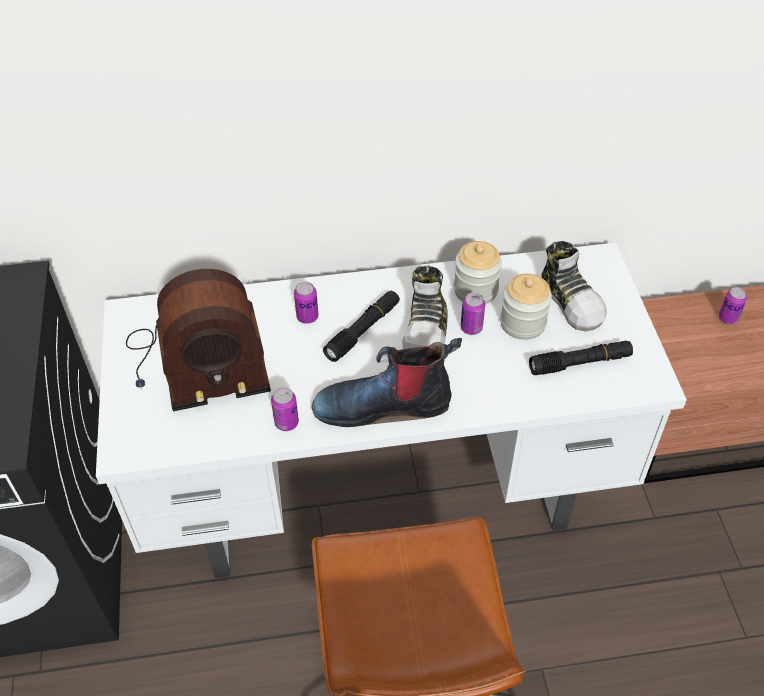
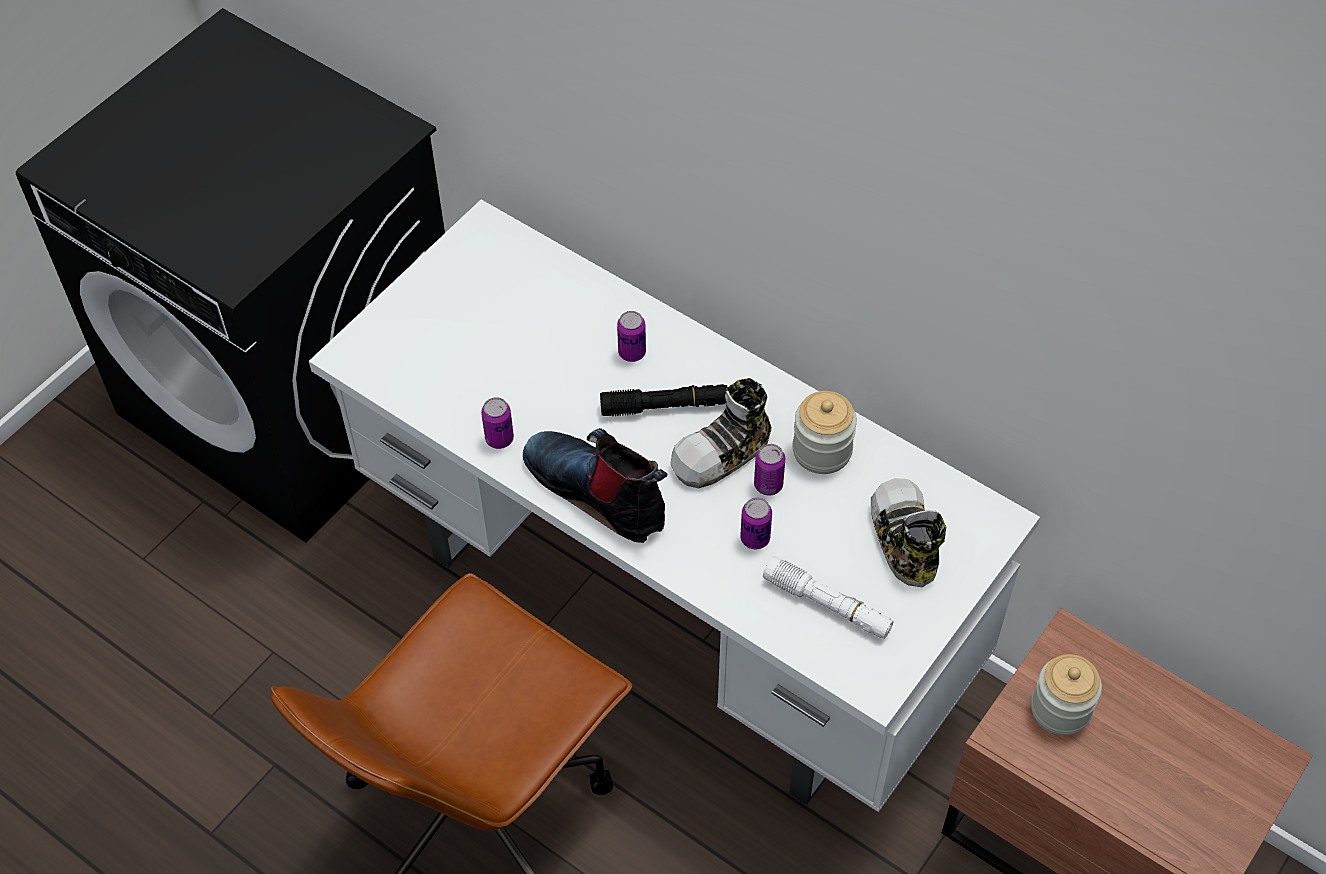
camera: 45 degrees right, 5 degrees up
radio [126,269,271,411] -> none
jar [500,274,552,340] -> jar moved to [1031,654,1102,736]
black flashlight [529,341,633,375] -> white flashlight [763,556,893,639]
shoe [541,241,607,331] -> shoe turned 150 degrees clockwise [871,478,946,587]
can [719,287,747,324] -> can moved to [740,498,772,549]

